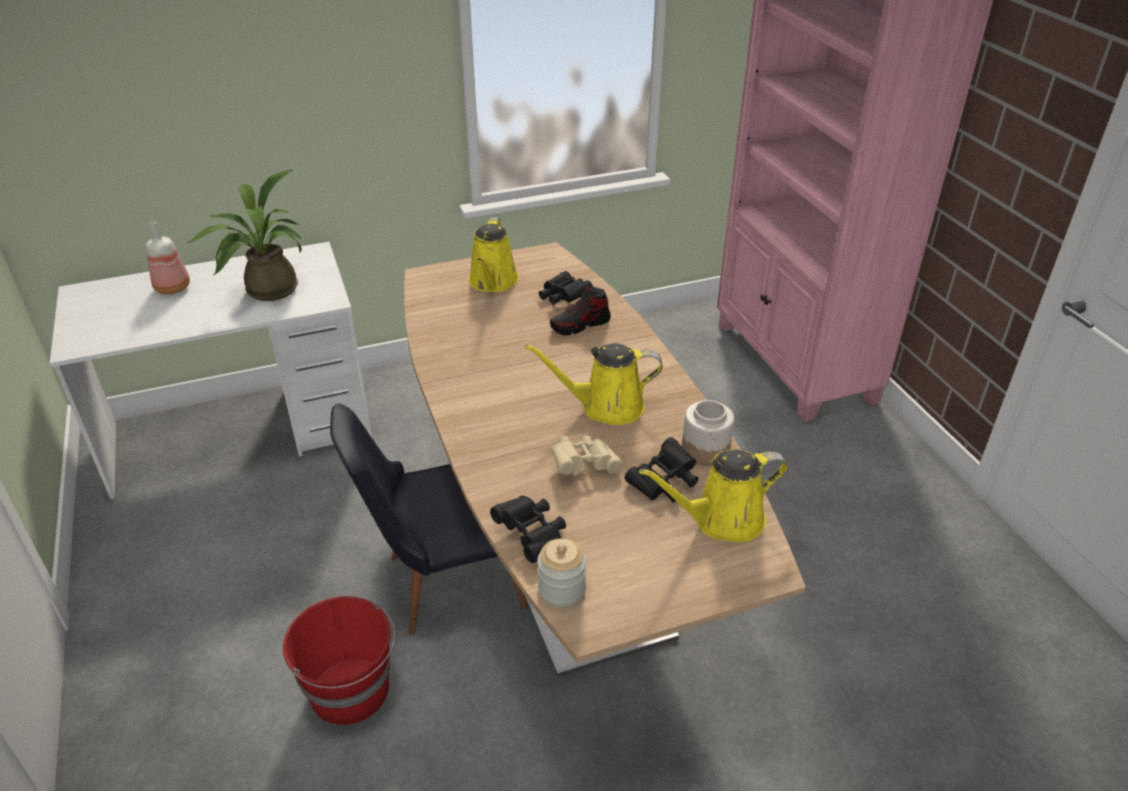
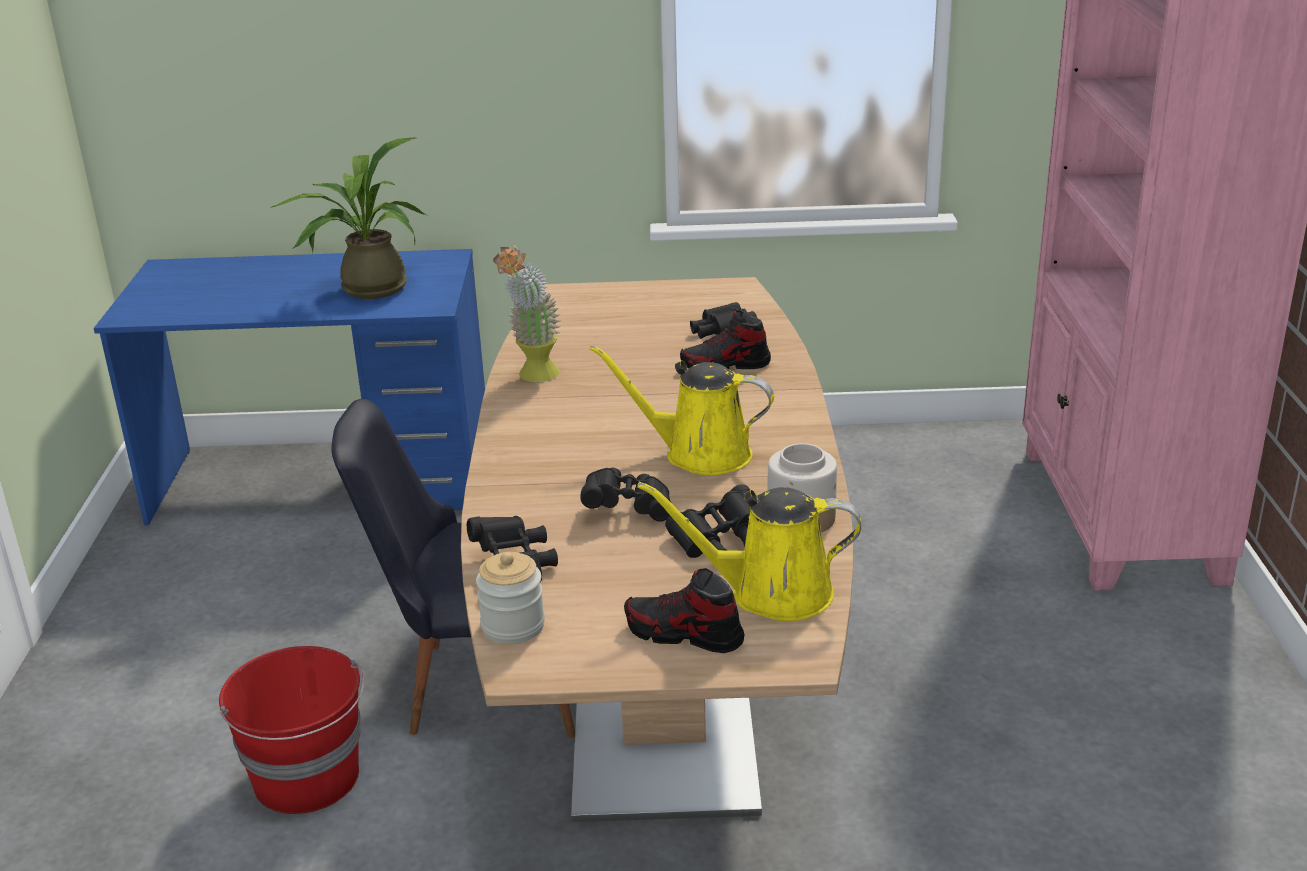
camera: 20 degrees right, 10 degrees down
white desk [50,242,373,499] -> blue desk [94,249,485,525]
bottle [146,221,190,294] -> none
yellow watering can [468,217,519,292] -> none
beige binoculars [551,435,623,475] -> black binoculars [580,468,671,522]
none -> potted plant [493,245,561,382]
none -> shoe [624,568,744,653]

